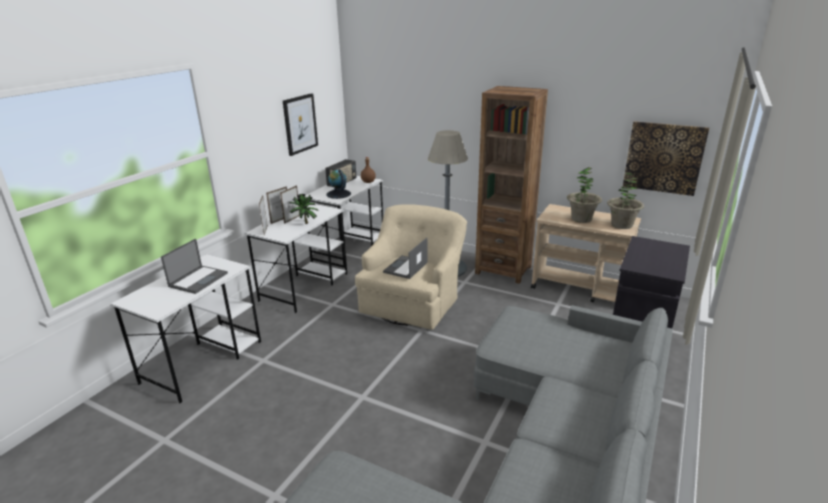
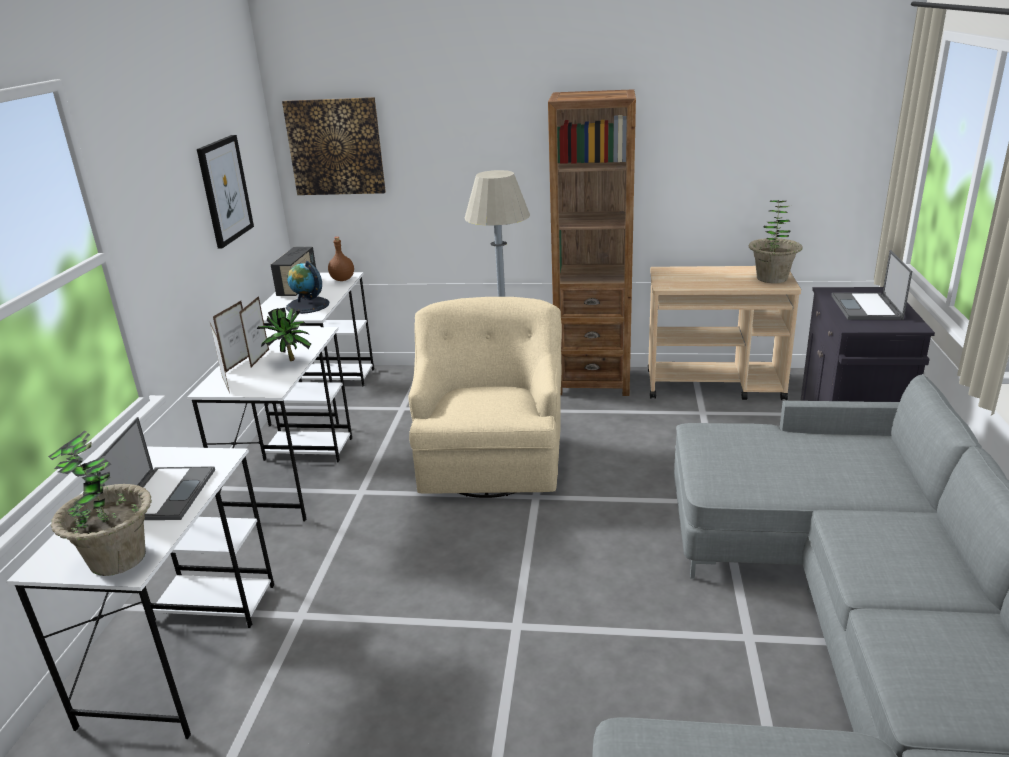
camera: 20 degrees left, 0 degrees up
laptop [383,238,427,279] -> laptop moved to [831,250,912,320]
potted plant [567,167,602,223] -> potted plant moved to [48,430,152,576]
picture [623,121,709,196] -> picture moved to [282,97,386,195]

